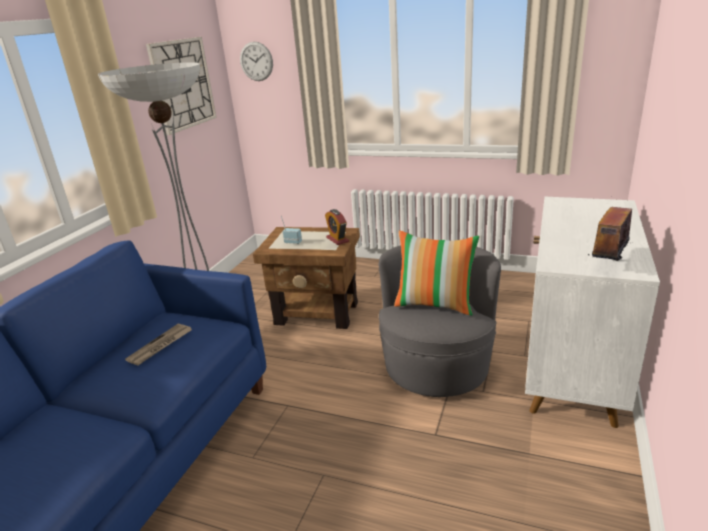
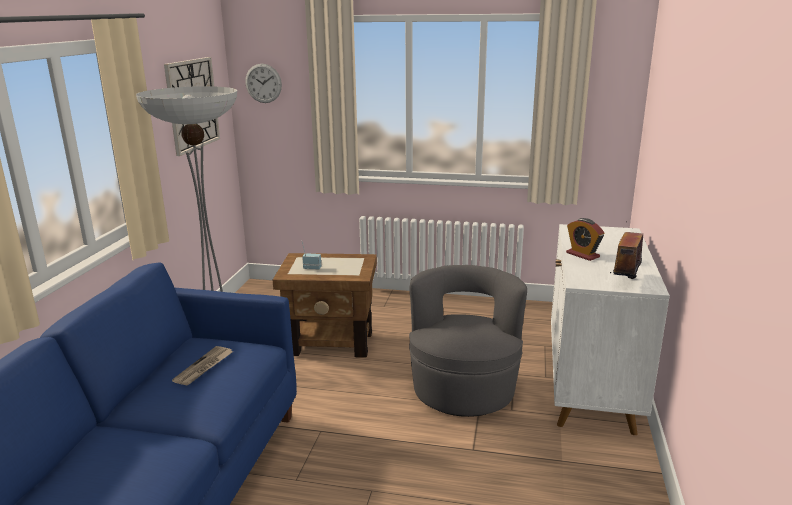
camera: 10 degrees left, 5 degrees down
alarm clock [325,209,349,245] -> alarm clock moved to [566,218,604,261]
pillow [394,231,480,316] -> none

